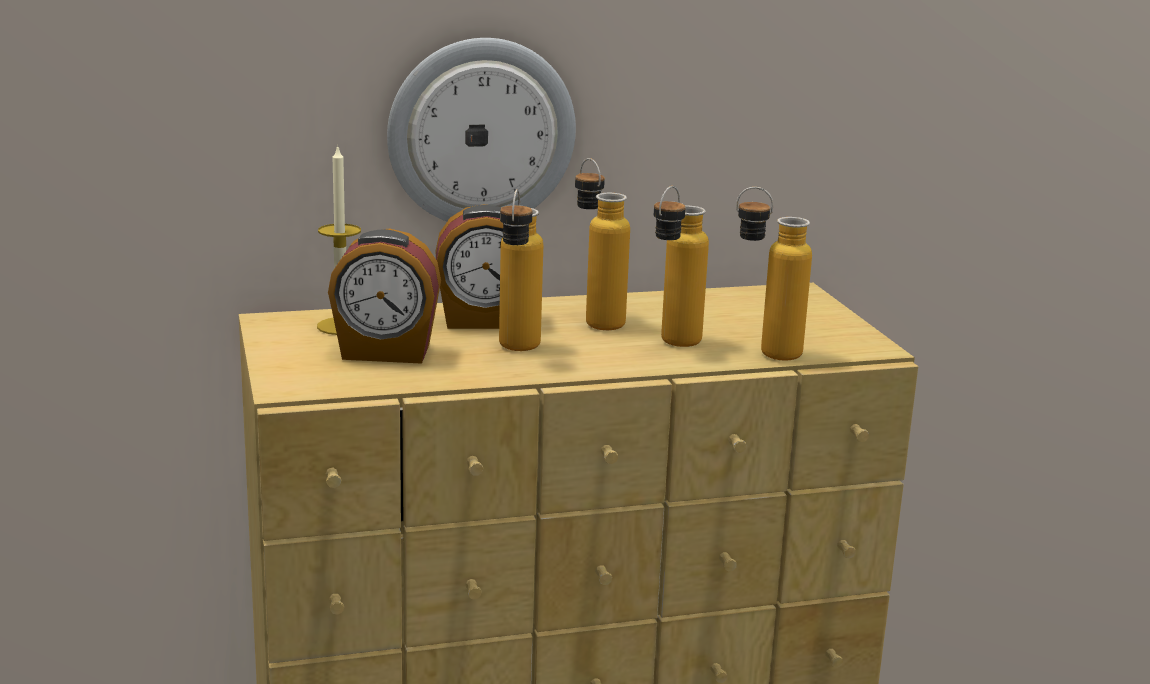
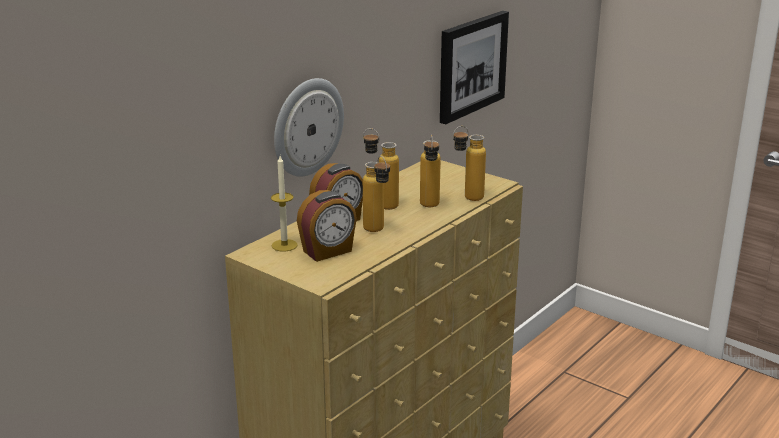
camera: 35 degrees left, 5 degrees up
none -> picture [440,11,509,124]

